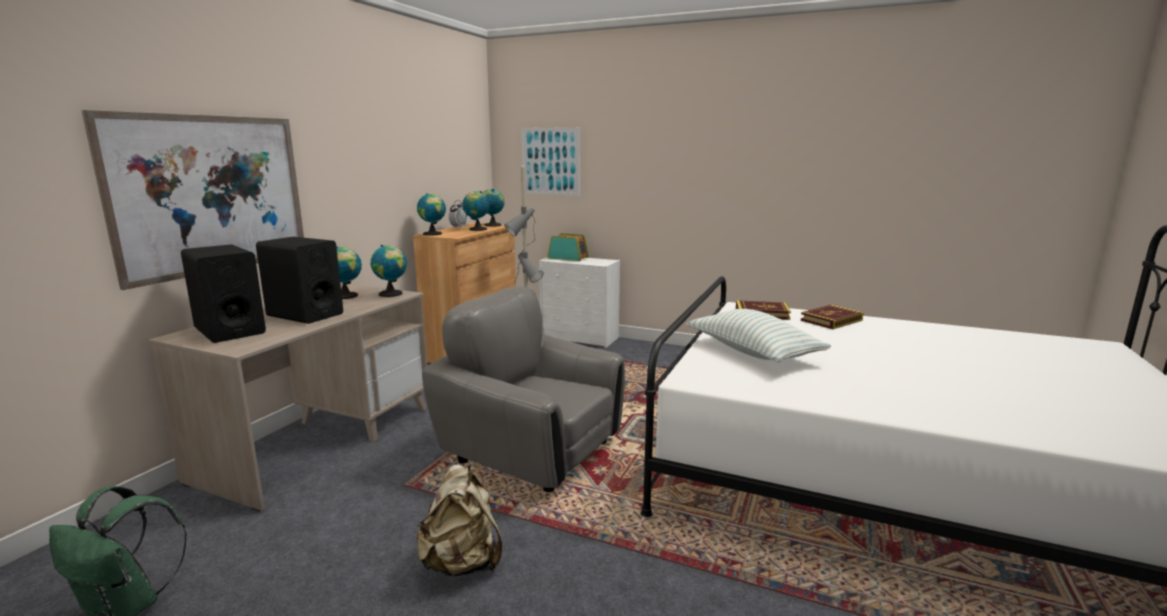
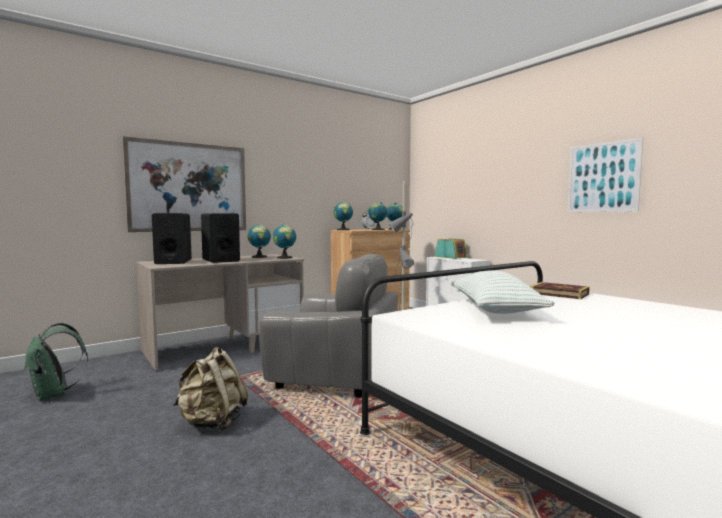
camera: 30 degrees right, 10 degrees down
grey armchair [422,286,625,492] -> grey armchair turned 135 degrees clockwise [259,254,398,398]
picture [521,127,580,196] -> picture moved to [567,137,643,212]
book [801,305,864,329] -> none

